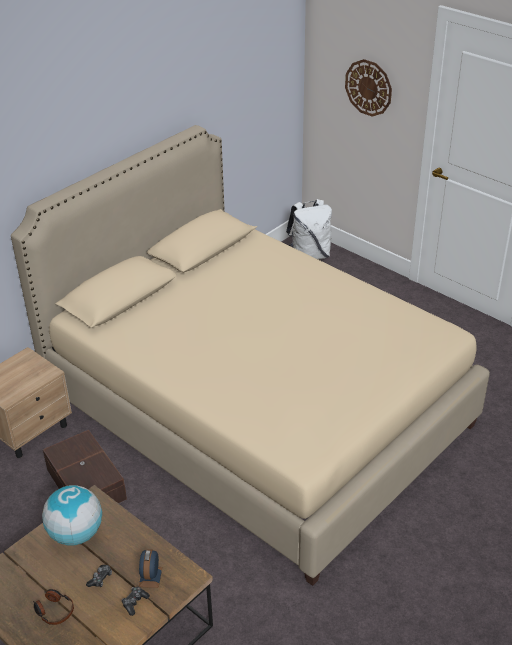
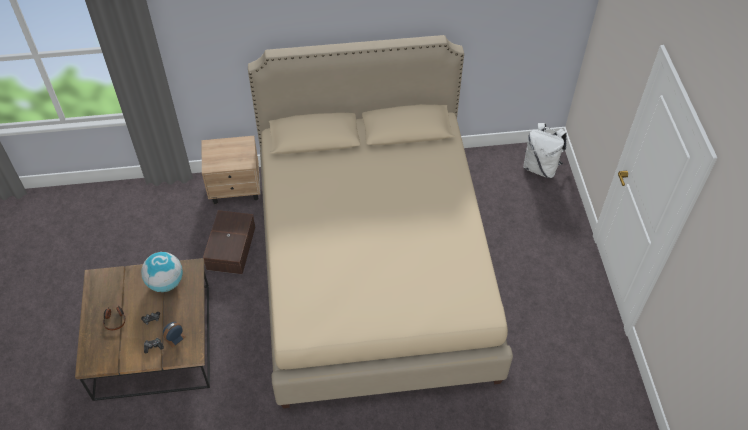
camera: 40 degrees right, 15 degrees up
wall clock [345,59,392,116] -> none

